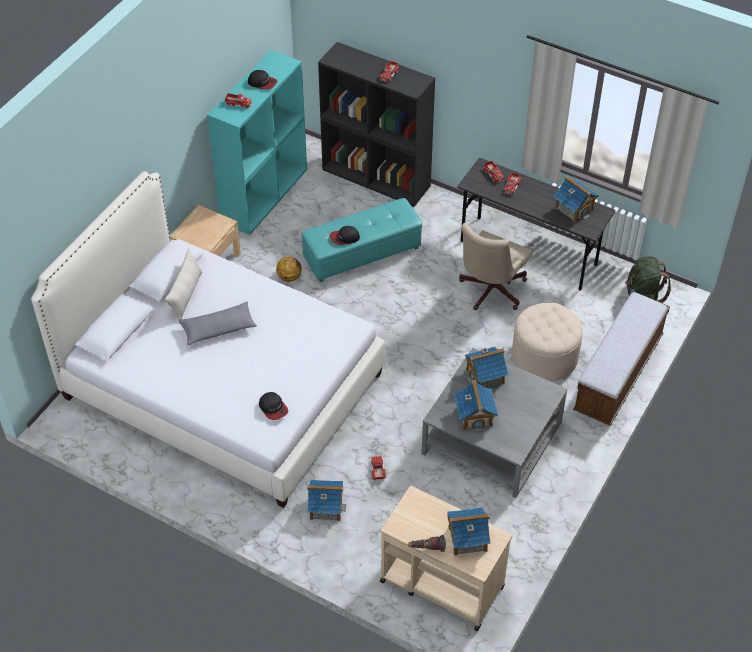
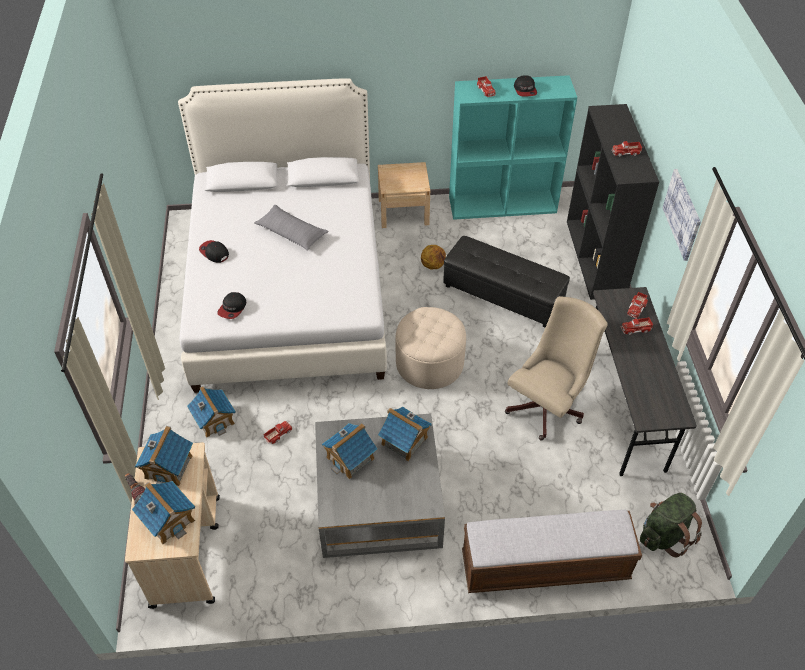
camera: 55 degrees right, 0 degrees up
beige pillow [165,248,203,320] -> none
turquoise ottoman [301,198,422,282] -> black ottoman [443,236,570,328]
cap [330,226,360,245] -> cap moved to [199,240,229,263]
beige office chair [459,223,532,310] -> beige office chair turned 135 degrees clockwise [505,296,608,441]
beige ottoman [512,303,583,382] -> beige ottoman moved to [395,307,466,389]
toy house [553,176,599,223] -> toy house moved to [135,426,193,486]
none -> picture [663,169,701,261]

